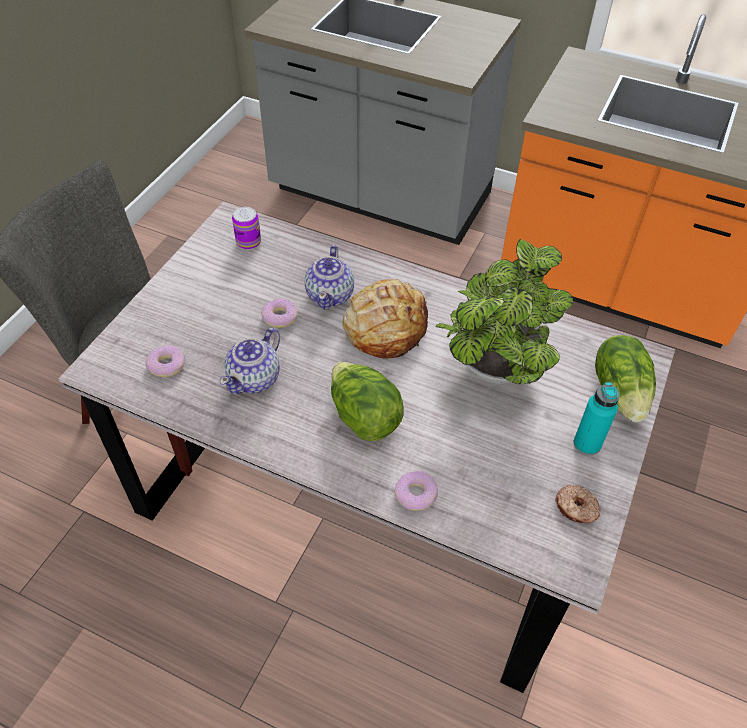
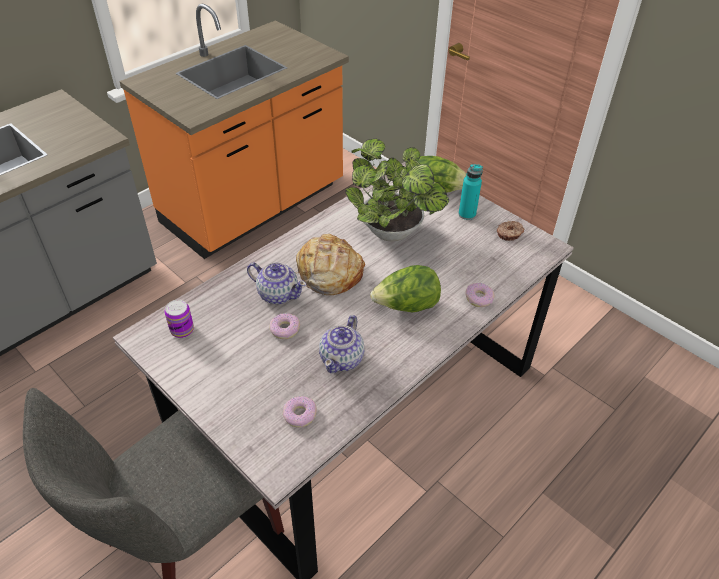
camera: 70 degrees left, 5 degrees down
teapot [220,328,280,394] -> teapot turned 60 degrees clockwise [319,315,364,373]

